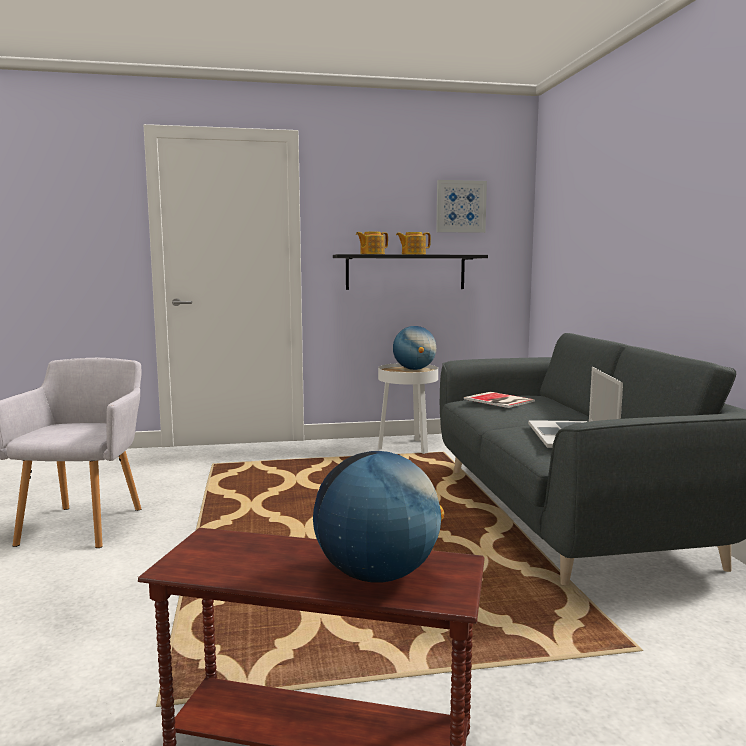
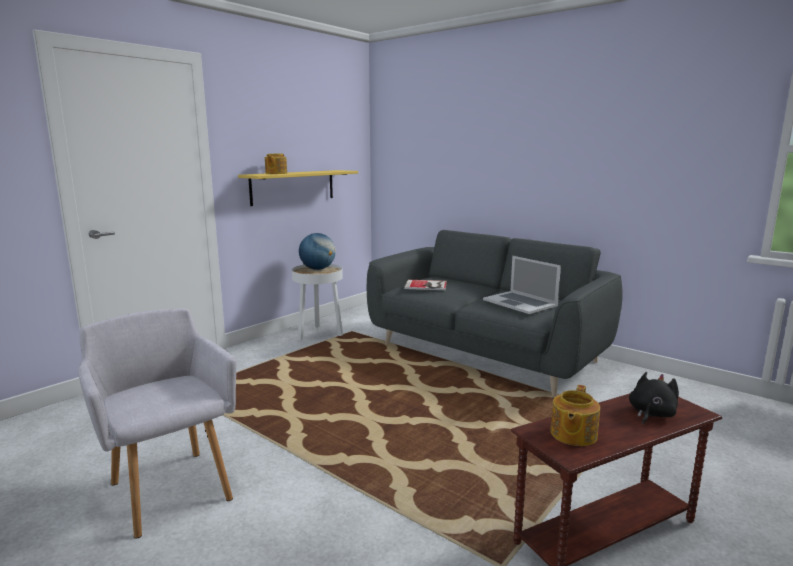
camera: 40 degrees left, 5 degrees up
globe [313,451,444,583] -> black plush toy [629,372,679,425]
black shelf [333,254,488,290] -> yellow shelf [238,170,358,206]
teapot [396,232,431,255] -> teapot moved to [550,385,600,446]
picture [436,180,487,233] -> none

